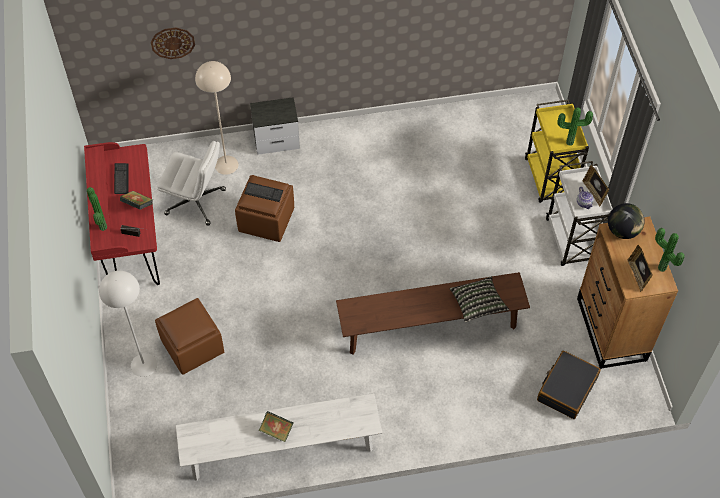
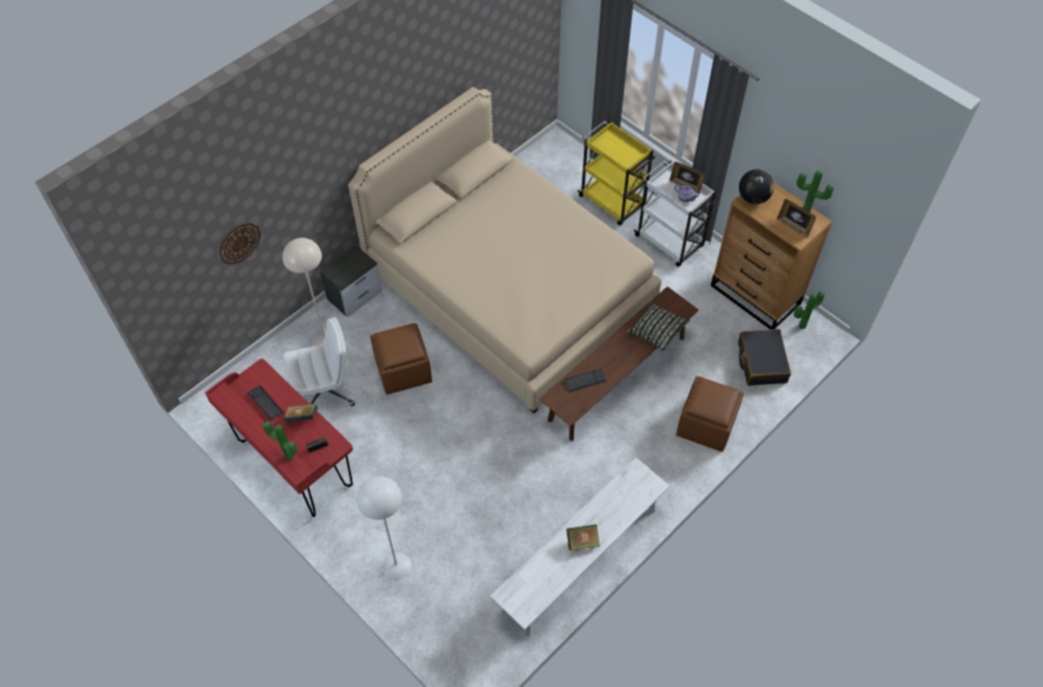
camera: 35 degrees left, 0 degrees up
brown ottoman [155,298,224,375] -> brown ottoman moved to [676,376,744,452]
keyboard [244,182,283,202] -> keyboard moved to [564,368,606,392]
potted plant [557,108,593,146] -> potted plant moved to [794,291,825,329]
none -> beige bed [348,87,662,413]

